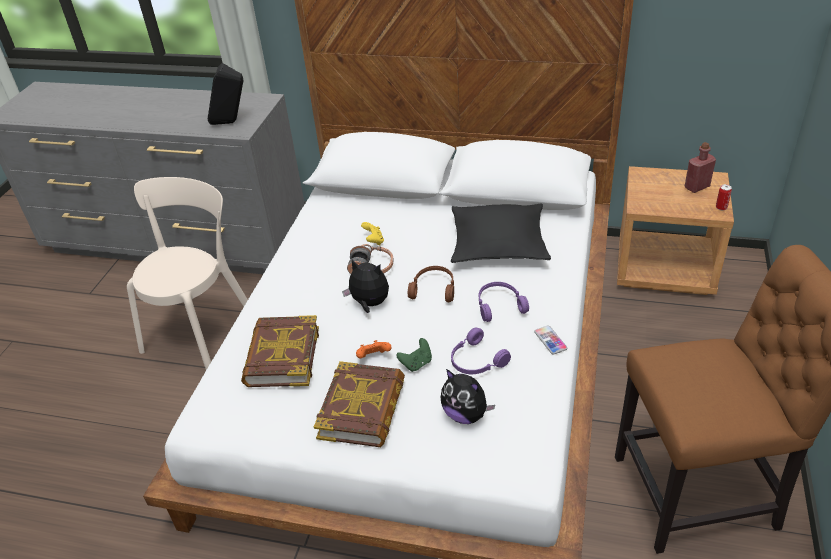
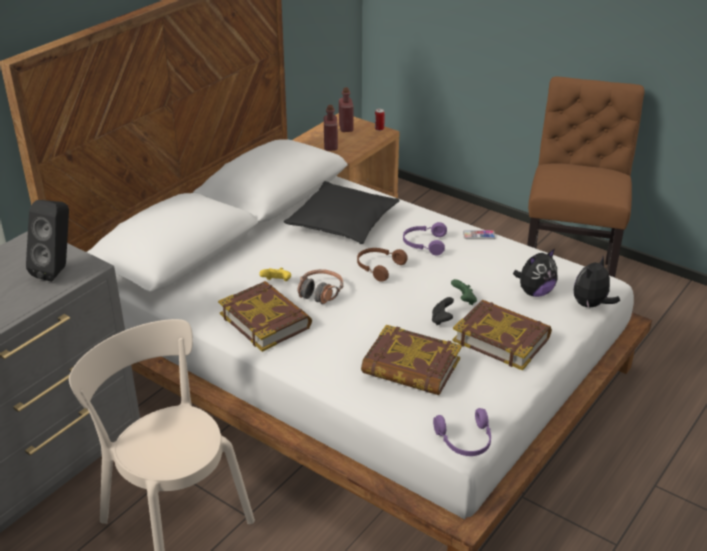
camera: 70 degrees left, 5 degrees down
plush toy [342,260,389,313] -> plush toy moved to [574,257,620,308]
orange game controller [356,340,392,358] -> black game controller [432,297,454,325]
purple headphones [451,327,511,374] -> purple headphones moved to [433,408,491,456]
none -> book [218,281,312,352]
none -> red bottle [324,105,338,151]

